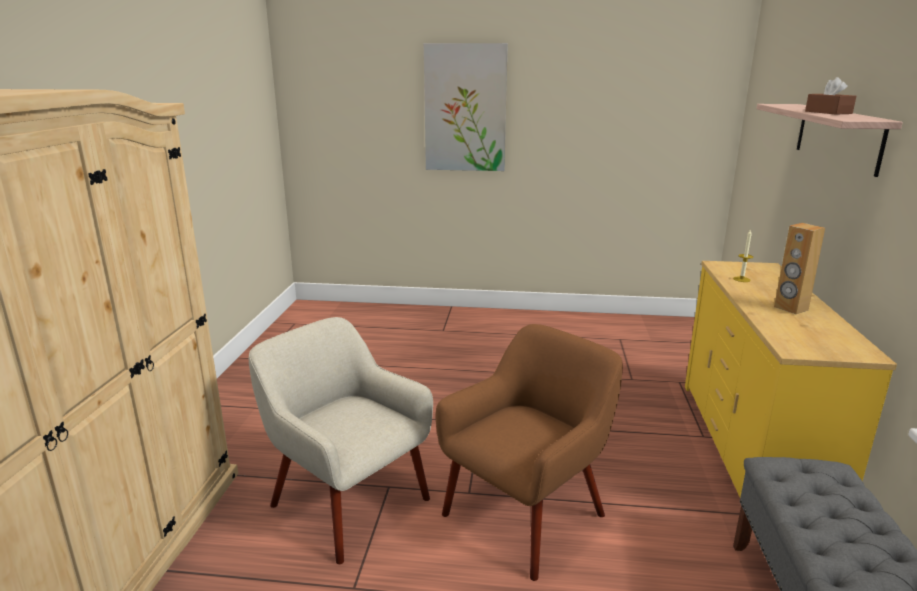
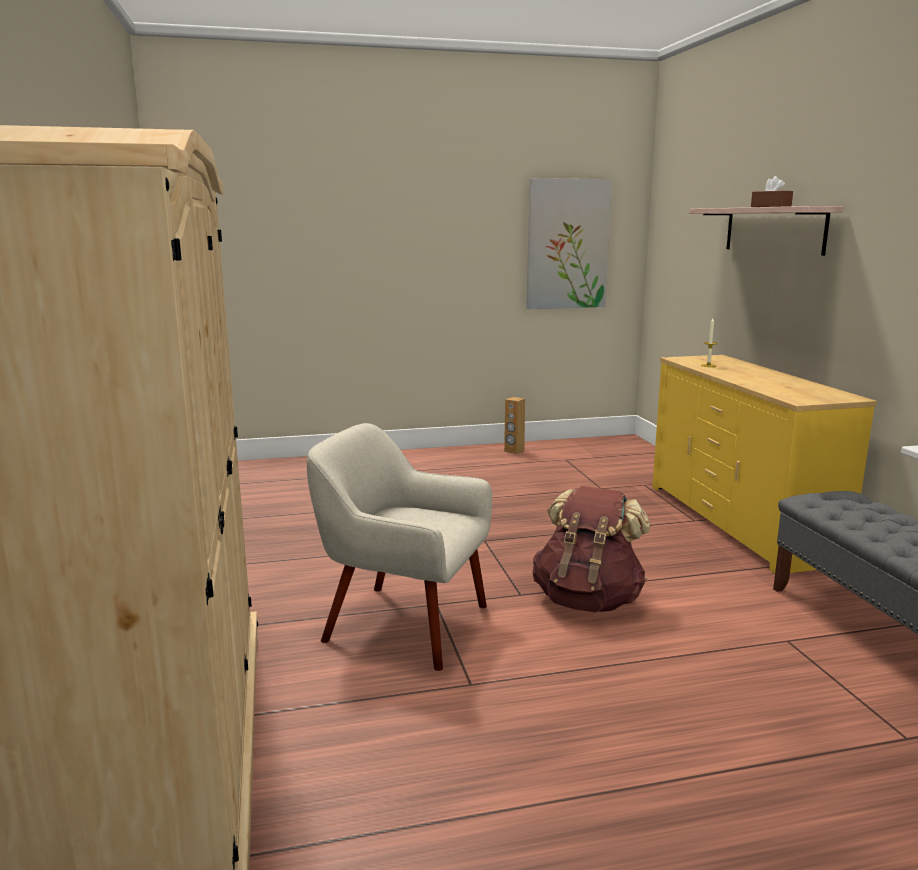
camera: 20 degrees left, 5 degrees down
picture [424,43,508,171] -> picture moved to [526,178,612,309]
brown armchair [436,324,623,581] -> brown backpack [532,486,650,612]
brown speaker [774,223,825,314] -> brown speaker moved to [504,397,525,454]

